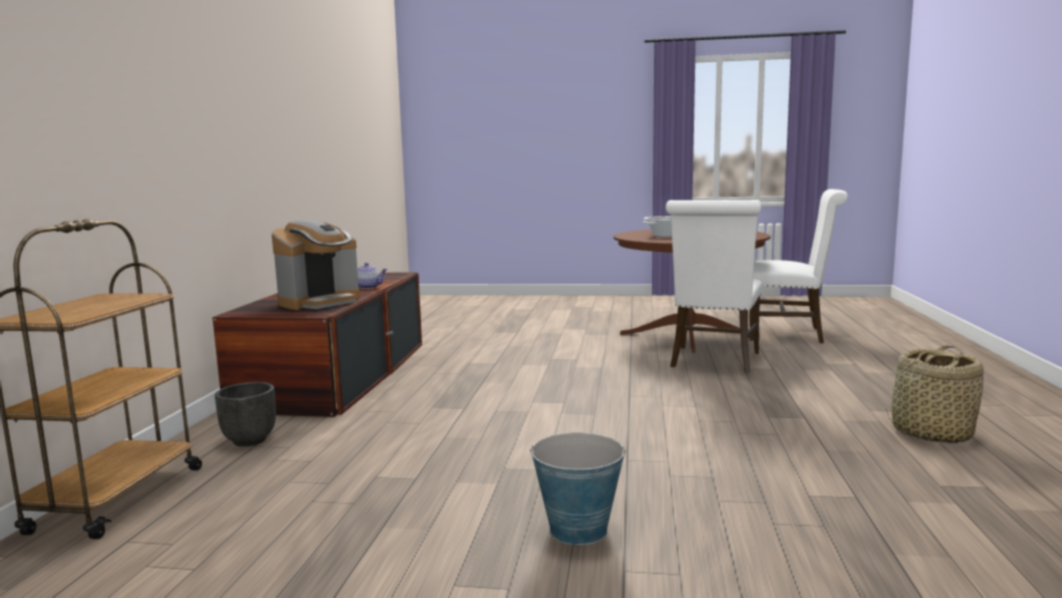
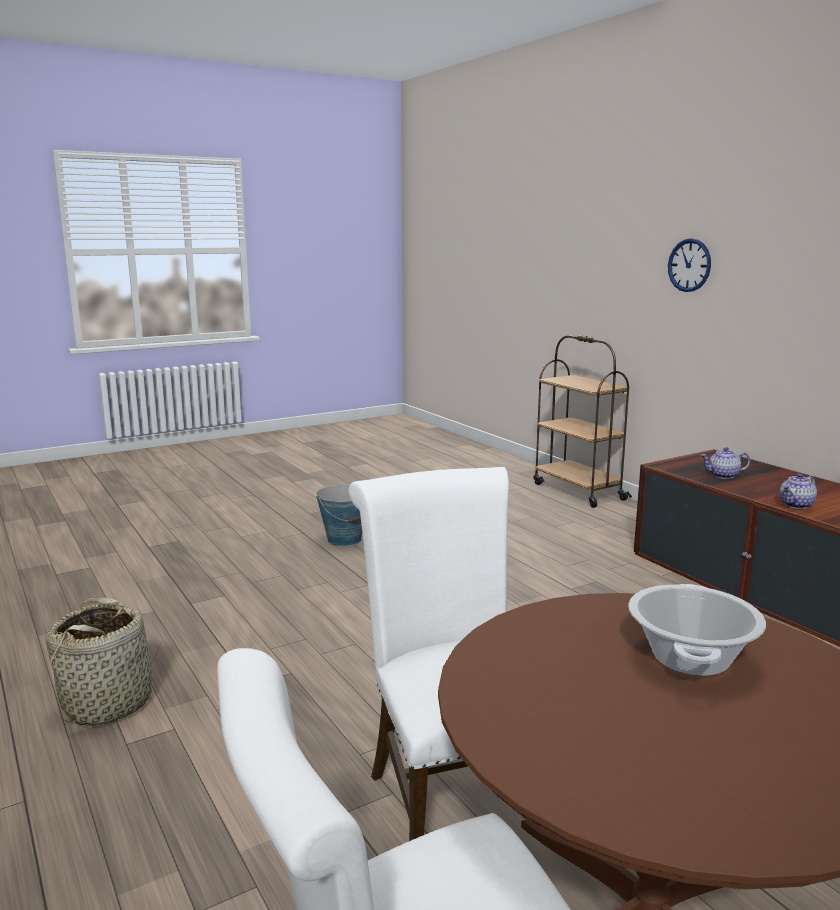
camera: 140 degrees right, 5 degrees up
black planter [215,382,276,447] -> none
coffee machine [271,220,360,310] -> teapot [701,447,750,479]
none -> wall clock [668,238,711,292]

